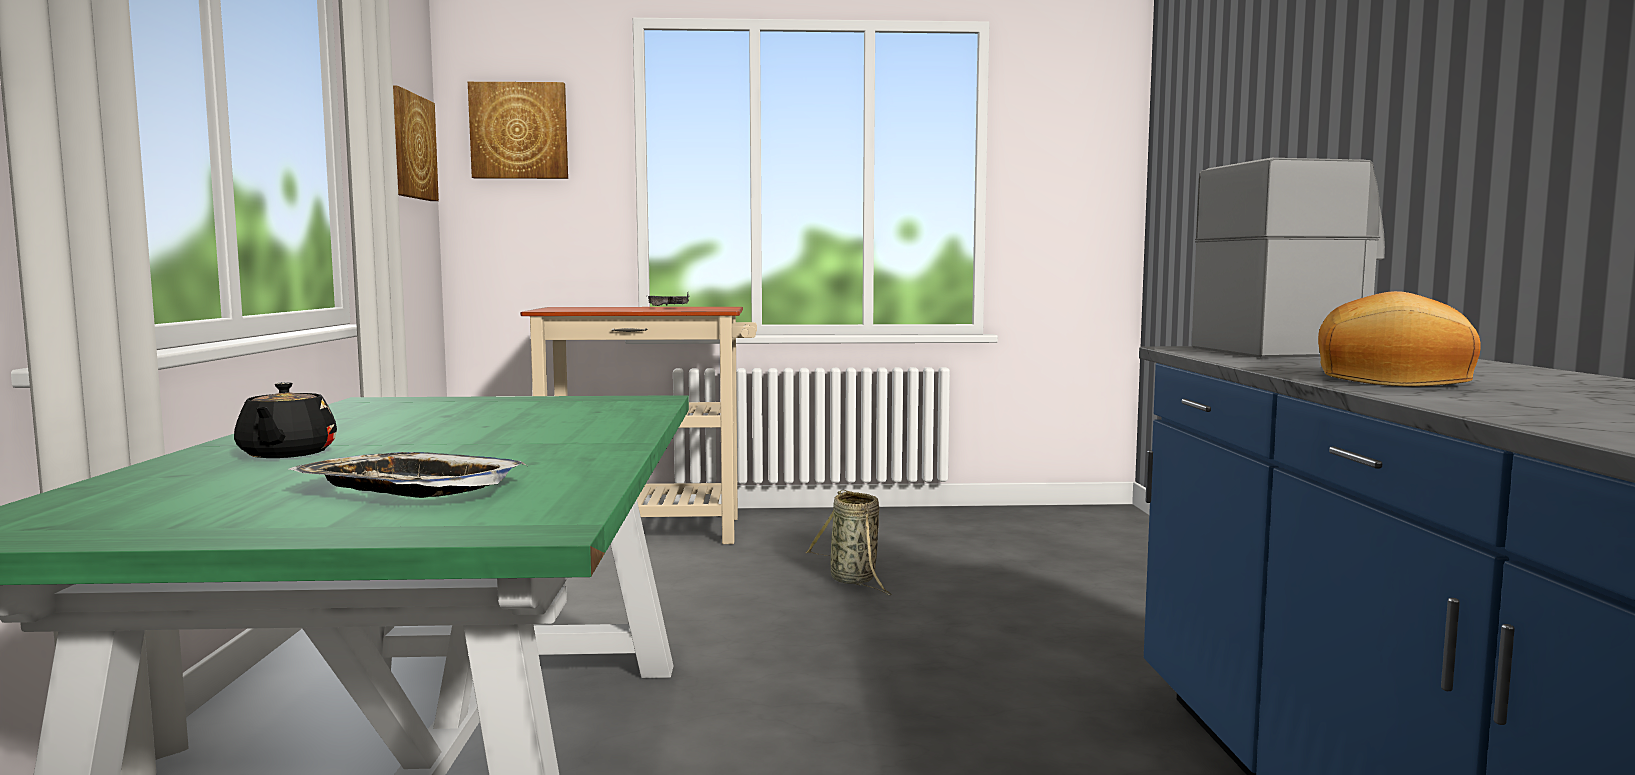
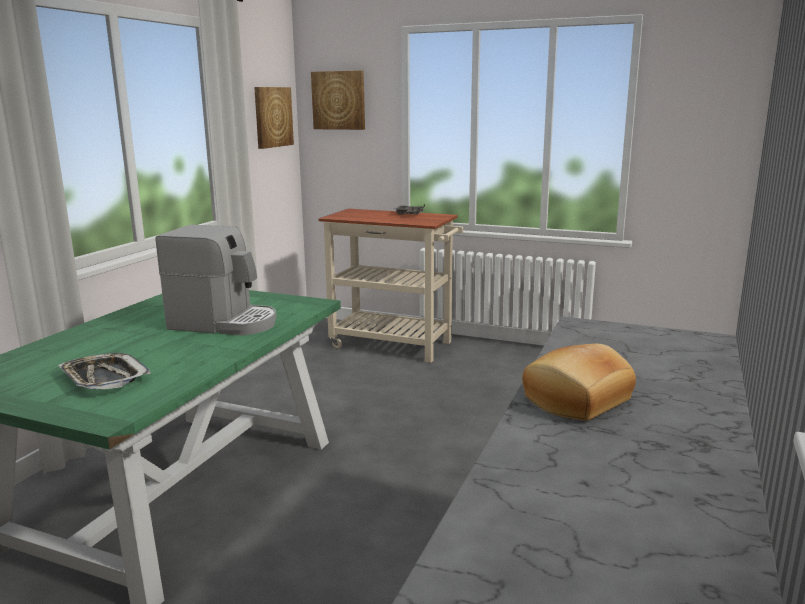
camera: 25 degrees right, 10 degrees up
black teapot [234,382,337,458] -> none
basket [805,490,892,595] -> none
coffee machine [1192,158,1385,358] -> coffee machine moved to [156,225,276,336]

